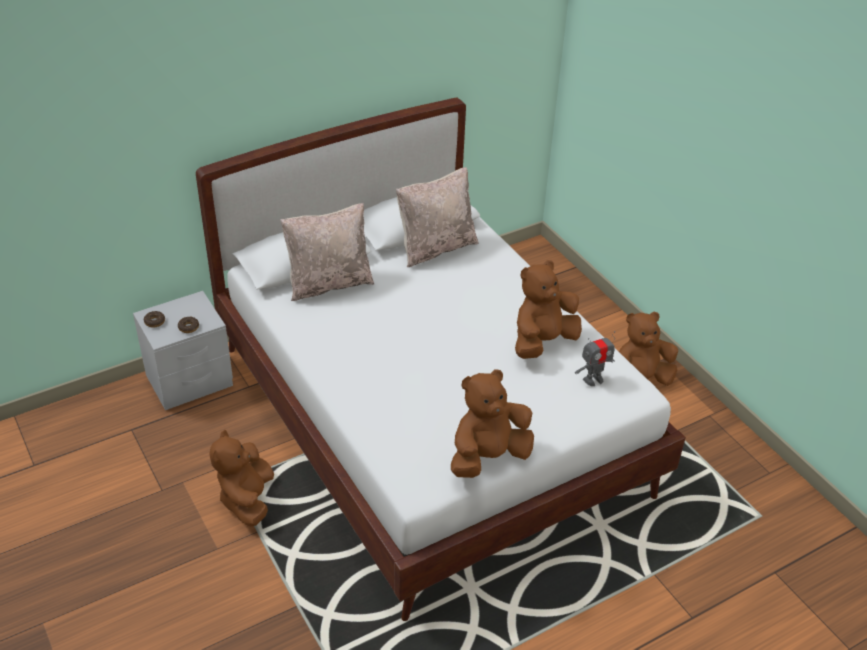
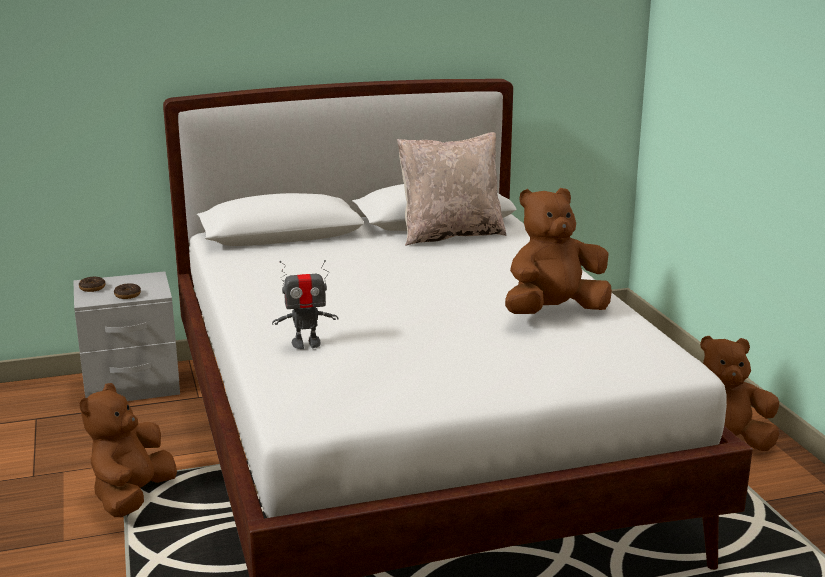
camera: 15 degrees right, 20 degrees down
beige pillow [280,203,374,301] -> none
brown plush toy [451,369,534,478] -> none
toy robot [575,331,616,386] -> toy robot moved to [272,260,338,349]

